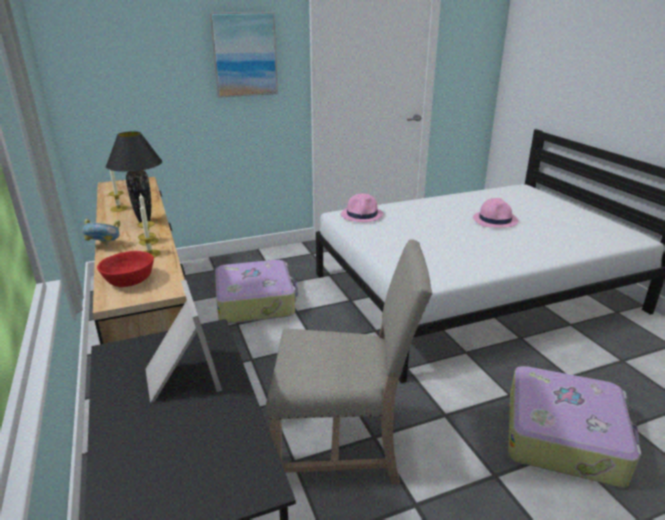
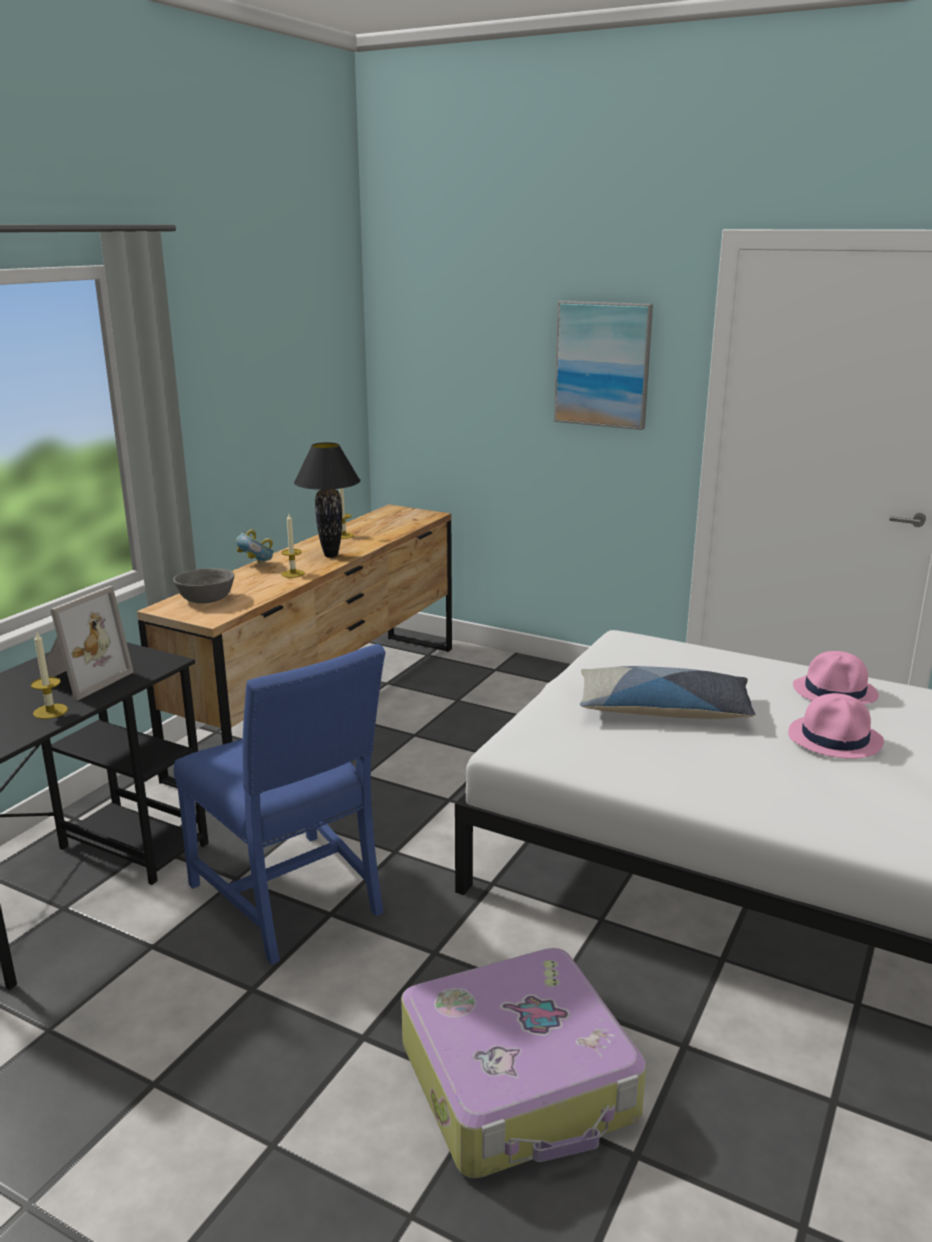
camera: 50 degrees right, 5 degrees down
red bowl [97,251,154,287] -> grey bowl [173,568,235,603]
candle [138,204,161,258] -> candle moved to [31,632,68,719]
suitcase [215,260,298,324] -> none
beige chair [266,239,433,485] -> blue chair [174,644,386,965]
pink hat [341,193,384,222] -> pink hat moved to [793,651,879,704]
none -> pillow [580,666,756,719]

